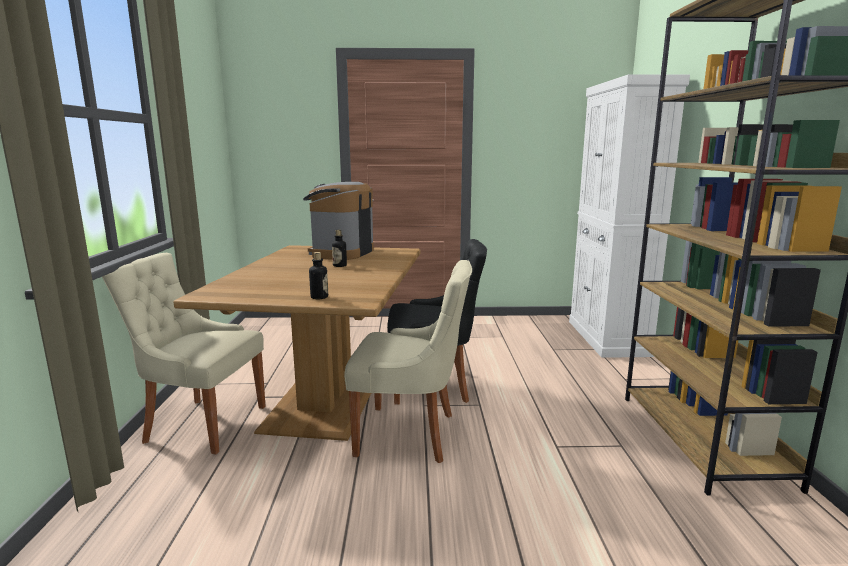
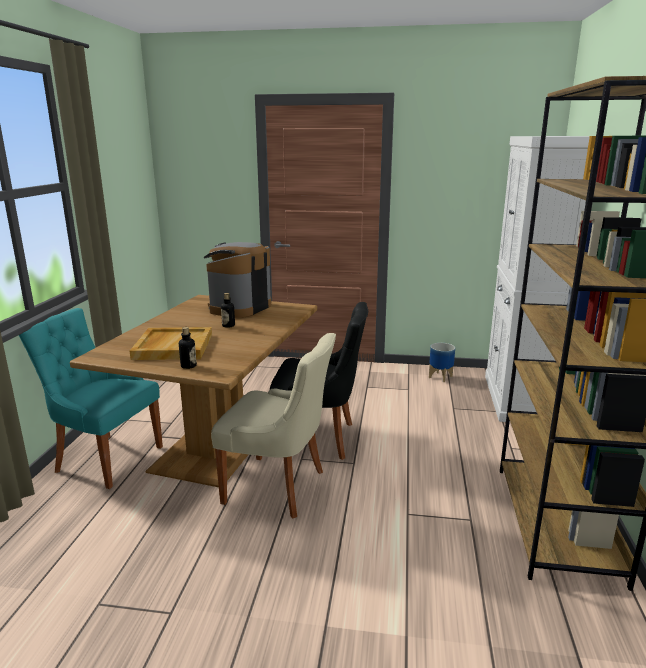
camera: 10 degrees right, 5 degrees up
beige chair [102,253,266,454] -> turquoise chair [19,308,163,489]
none -> beige tray [130,327,212,360]
none -> planter [429,343,455,382]

